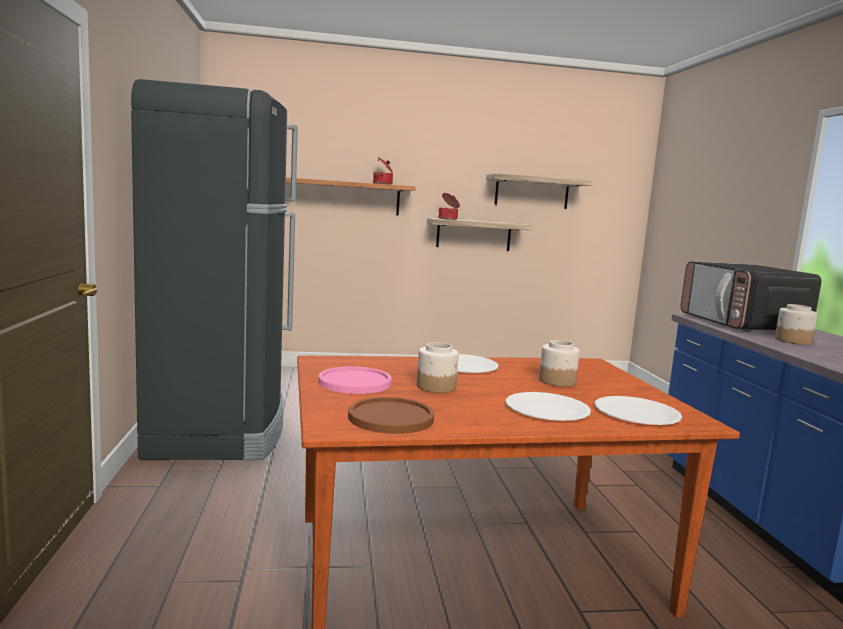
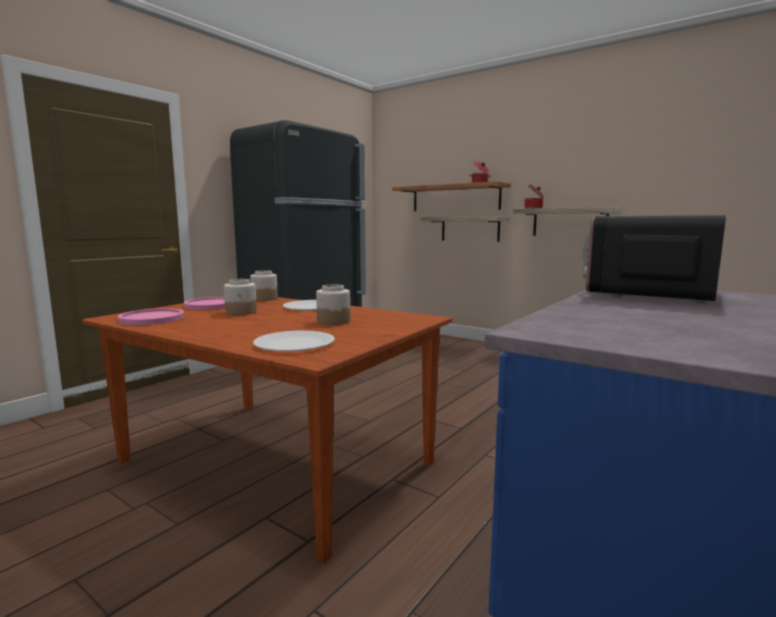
camera: 45 degrees right, 0 degrees up
brown plate [348,397,434,434] -> pink plate [118,308,184,325]
shelf [486,173,593,209] -> shelf moved to [421,216,509,242]
white plate [505,392,591,421] -> none
jar [775,304,818,345] -> jar moved to [250,270,278,301]

